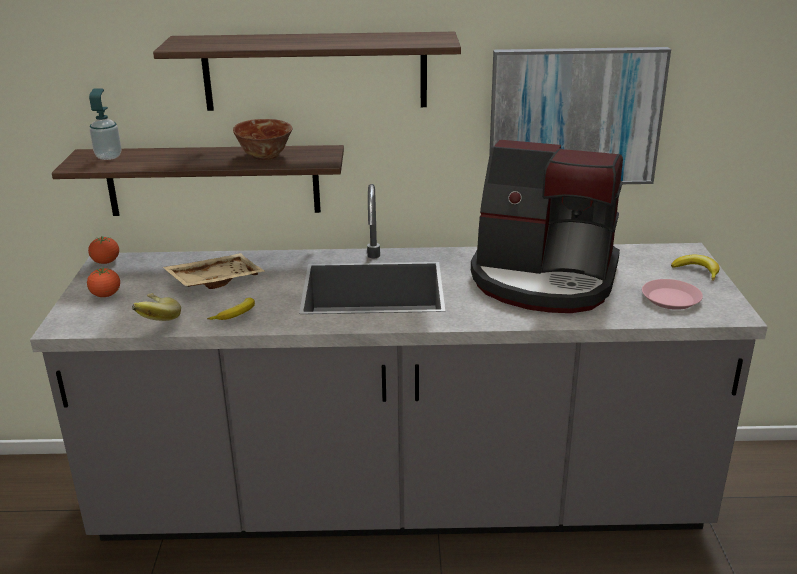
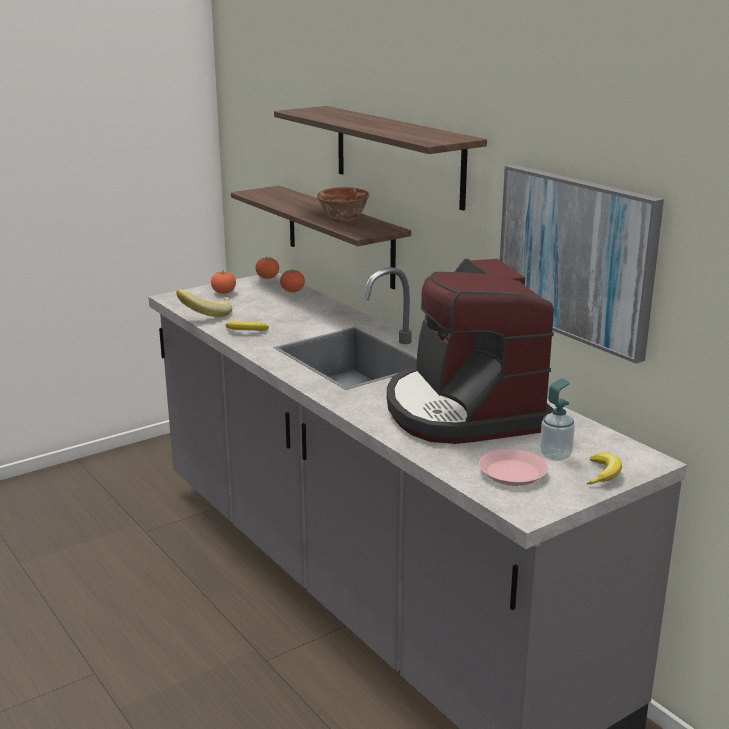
camera: 55 degrees right, 5 degrees down
soap dispenser [89,88,121,160] -> soap dispenser moved to [540,378,575,461]
beige tray [163,253,265,289] -> none
none -> tomato [280,270,305,292]

